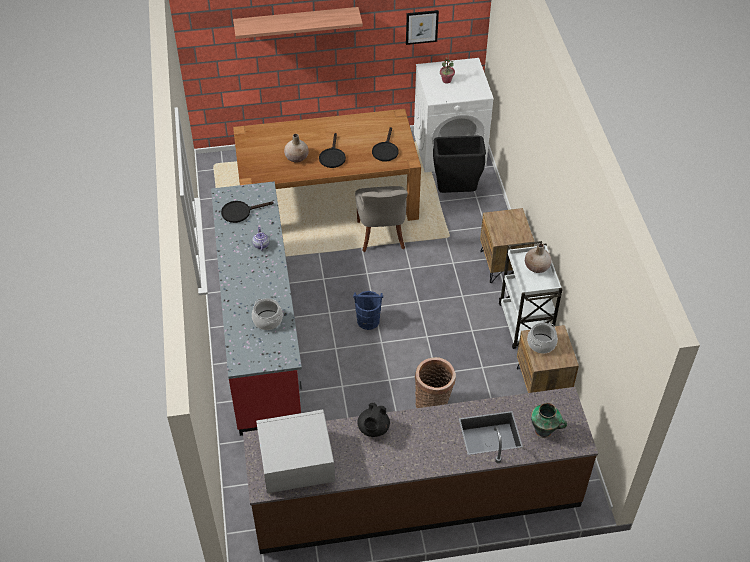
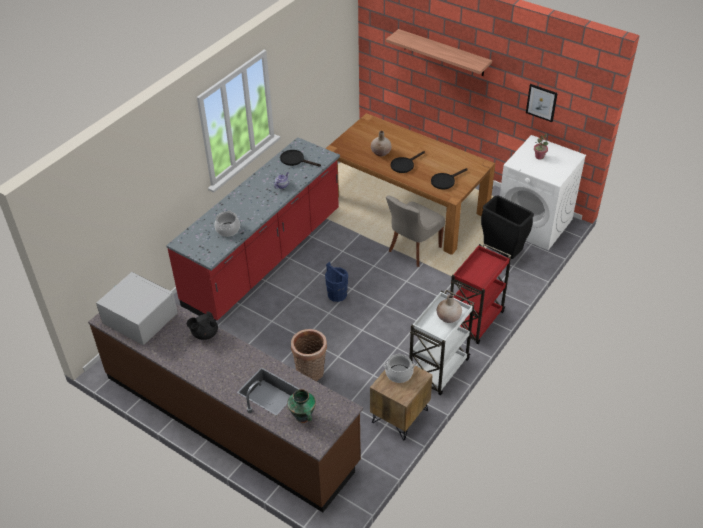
camera: 45 degrees right, 5 degrees down
brown nightstand [480,208,535,283] -> red cart [450,244,511,344]

